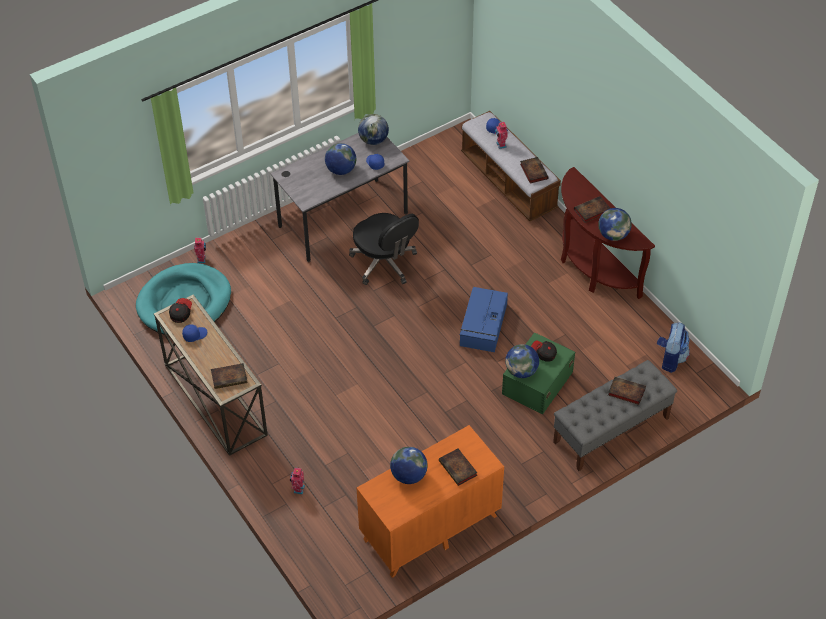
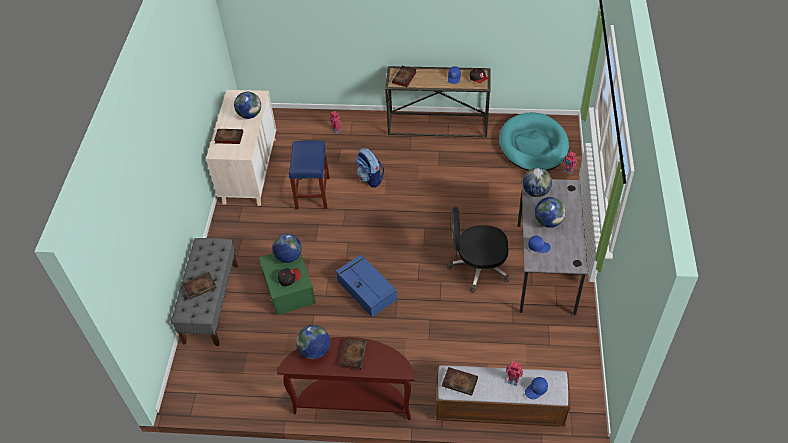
camera: 130 degrees right, 0 degrees up
orange dresser [357,425,504,578] -> beige dresser [206,90,276,206]
globe [358,114,389,145] -> globe moved to [523,168,552,197]
backpack [657,322,690,373] -> backpack moved to [356,148,384,187]
none -> blue stool [289,140,330,210]

